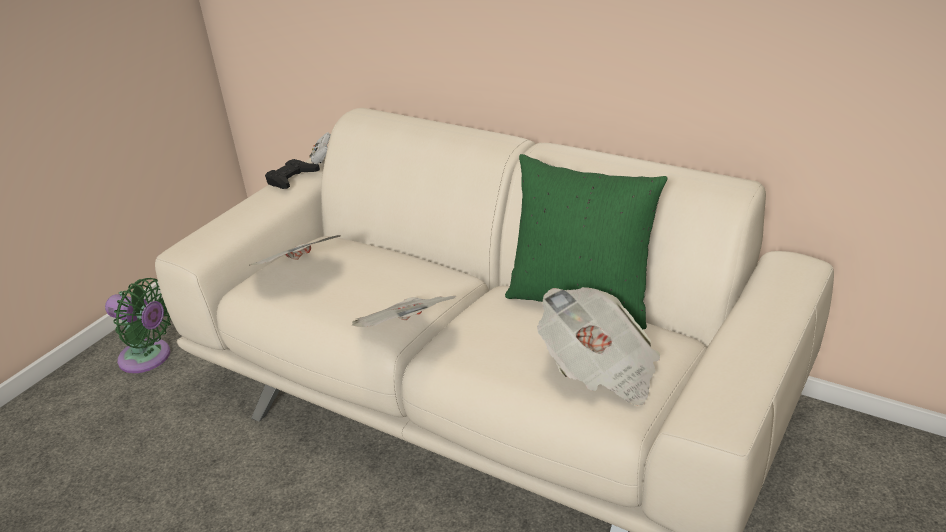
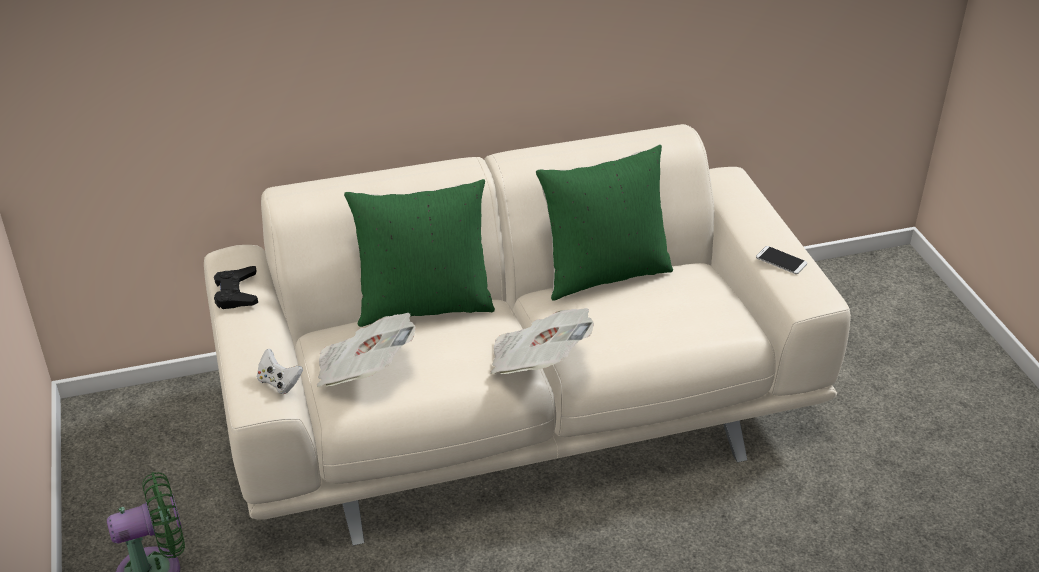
camera: 50 degrees left, 5 degrees up
white game controller [310,132,331,164] -> white game controller moved to [257,348,303,394]
newspaper [537,287,660,405] -> none
none -> green pillow [344,179,495,327]
none -> phone [756,246,807,274]

